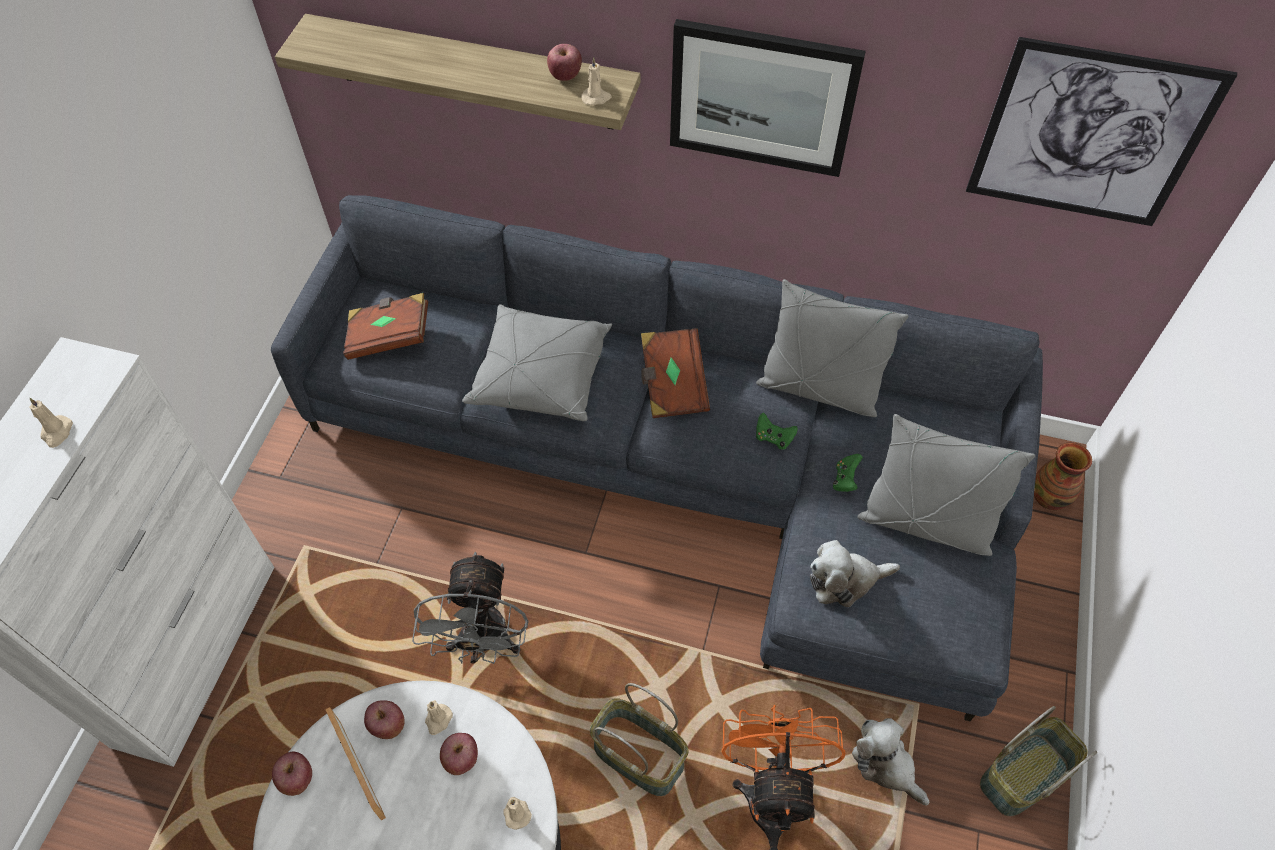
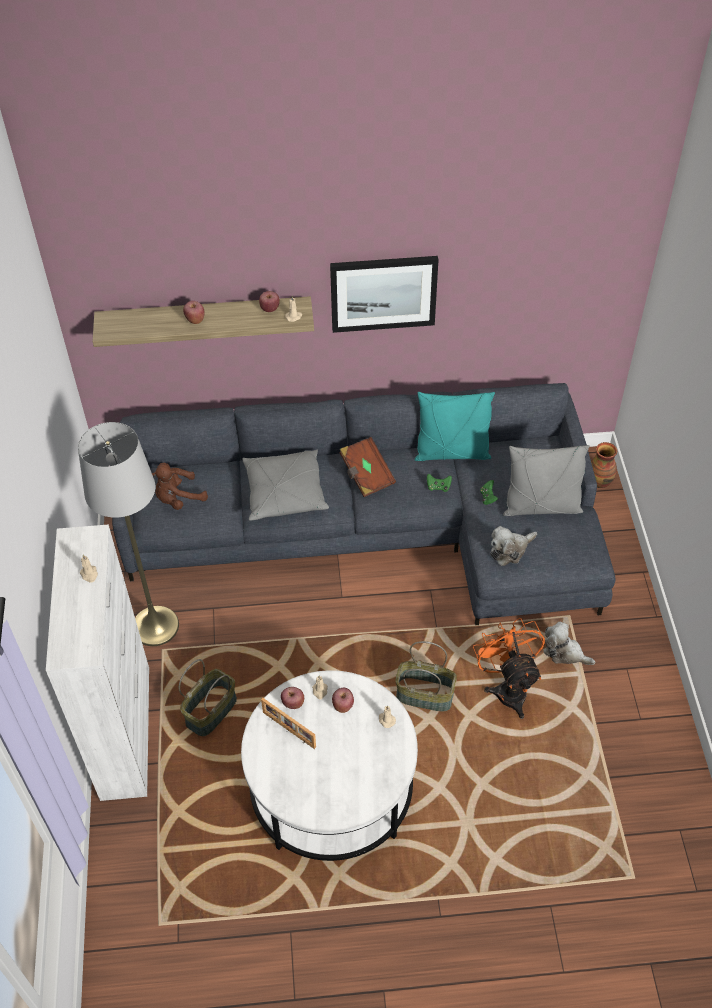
camera: 20 degrees left, 5 degrees down
apple [272,751,312,796] -> apple moved to [183,301,205,324]
brown book [343,293,428,360] -> brown plush toy [152,463,208,510]
grey fan [412,552,529,664] -> none
grey pillow [756,279,908,417] -> turquoise pillow [414,392,495,461]
picture [966,37,1237,226] -> none
basket [980,706,1097,816] -> basket moved to [179,659,237,736]
none -> grey floor lamp [78,422,179,646]

